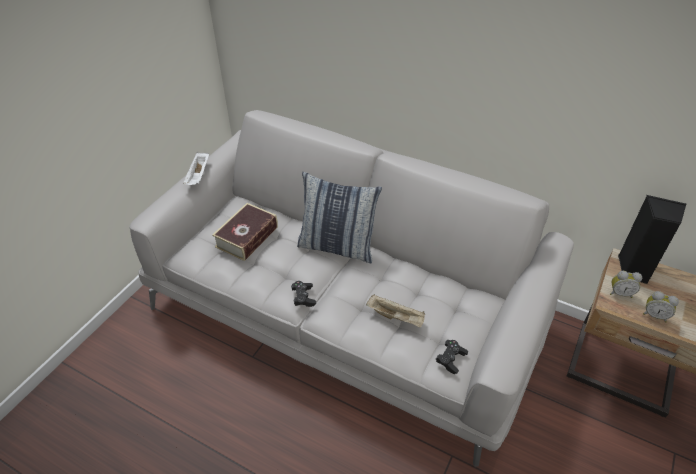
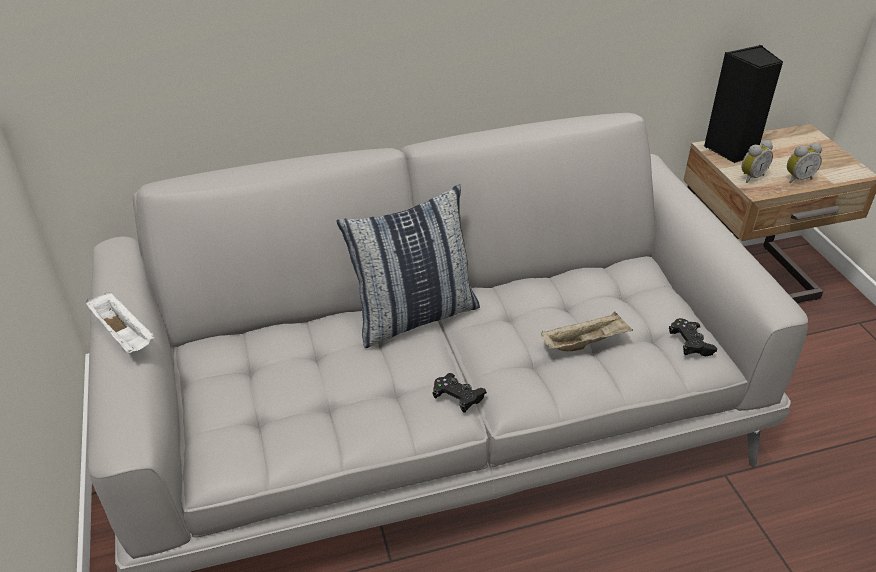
camera: 45 degrees left, 5 degrees down
book [212,203,278,261] -> none

